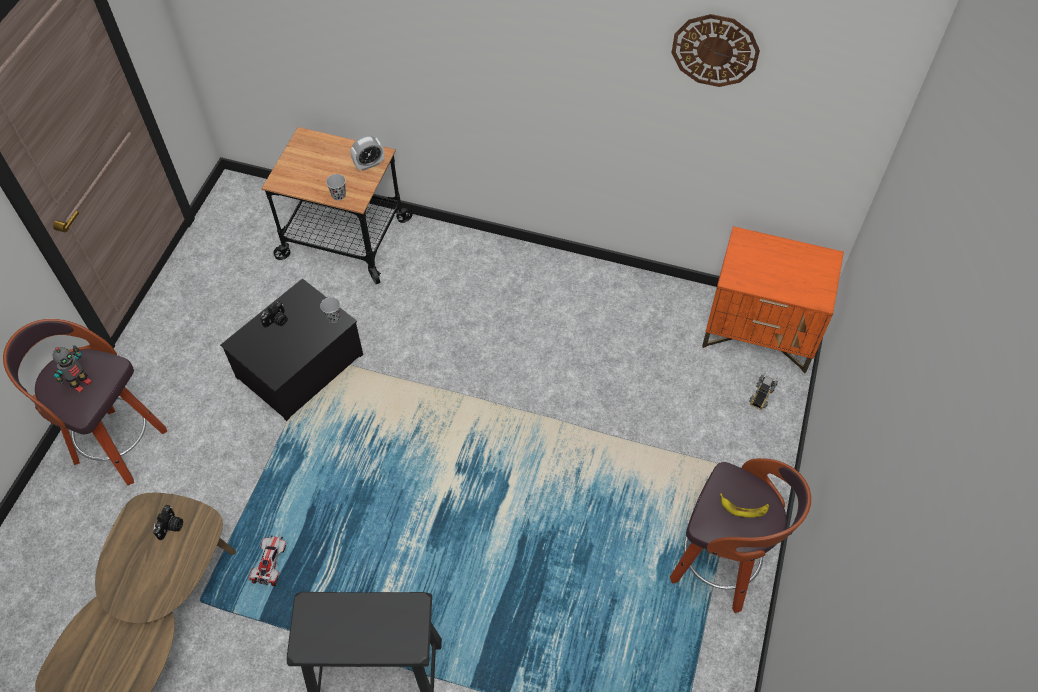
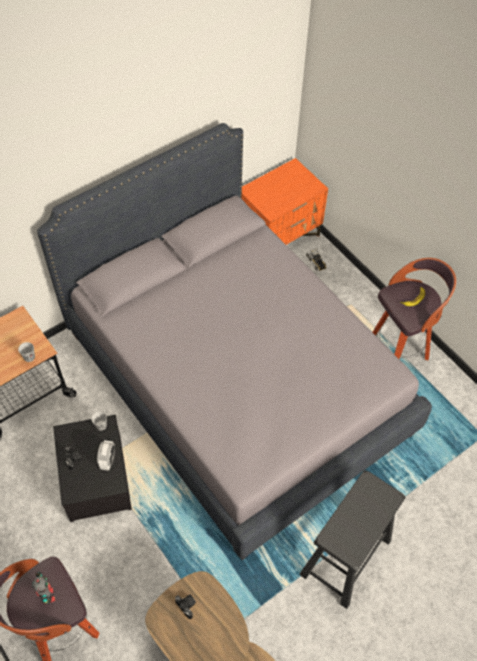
camera: 55 degrees left, 0 degrees up
toy car [248,535,286,586] -> none
alarm clock [350,136,384,171] -> alarm clock moved to [97,440,115,471]
wall clock [672,14,760,87] -> none
none -> grey bed [37,123,432,560]

